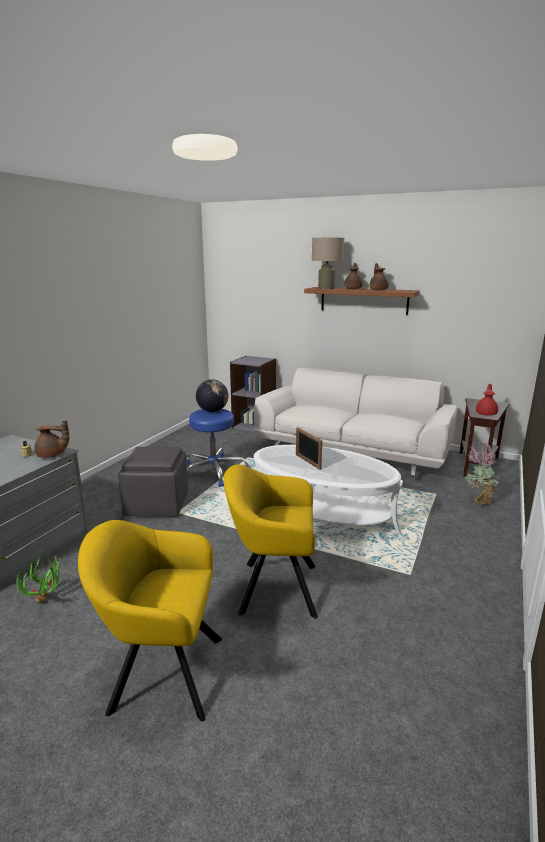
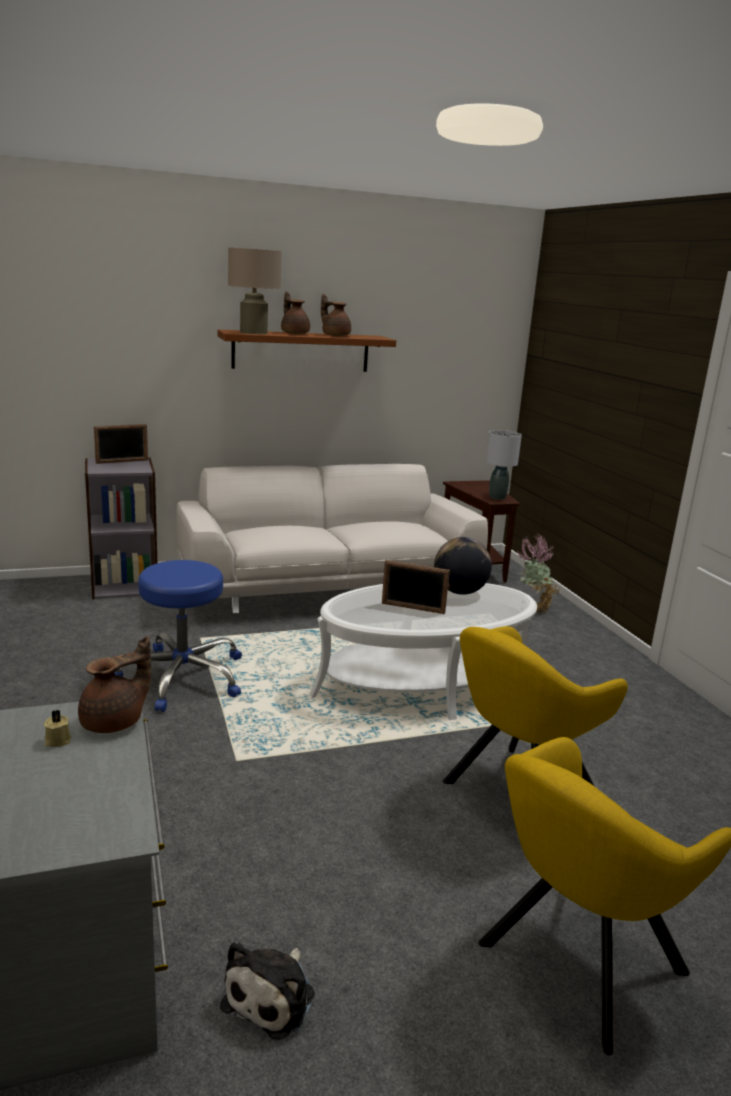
camera: 45 degrees left, 0 degrees up
potted plant [16,553,60,603] -> plush toy [220,941,315,1040]
grey ottoman [118,447,188,517] -> none
globe [196,379,228,412] -> globe moved to [434,537,492,595]
red teapot [476,384,498,415] -> grey table lamp [486,430,522,500]
none -> picture frame [94,424,148,464]

